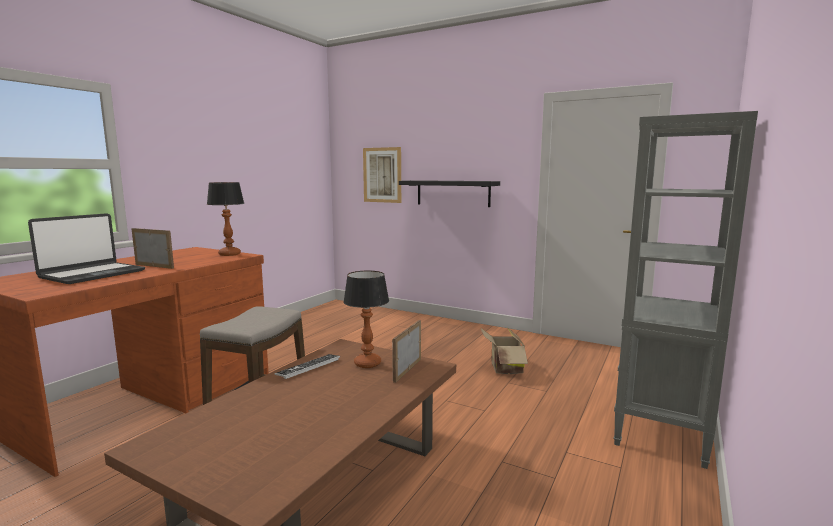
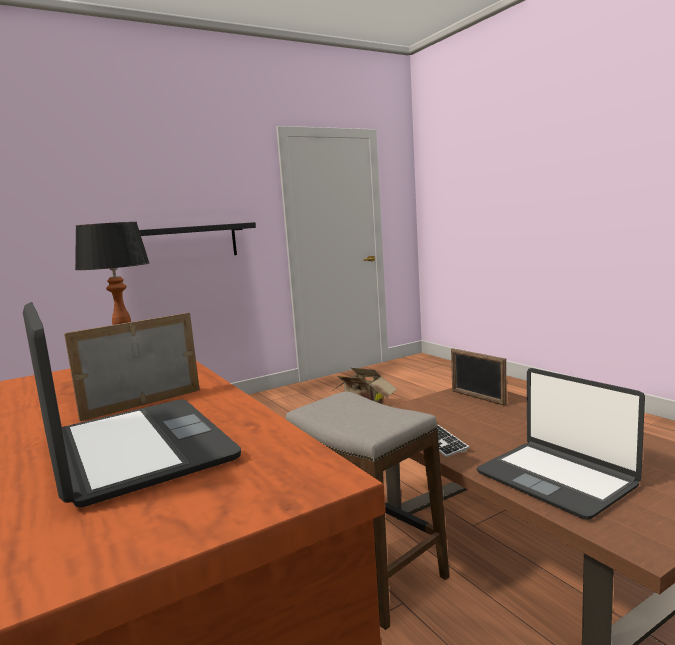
camera: 60 degrees left, 0 degrees up
table lamp [343,270,389,368] -> none
picture [363,147,401,203] -> none
grey bookcase [613,111,758,469] -> none
none -> laptop [477,368,645,520]

